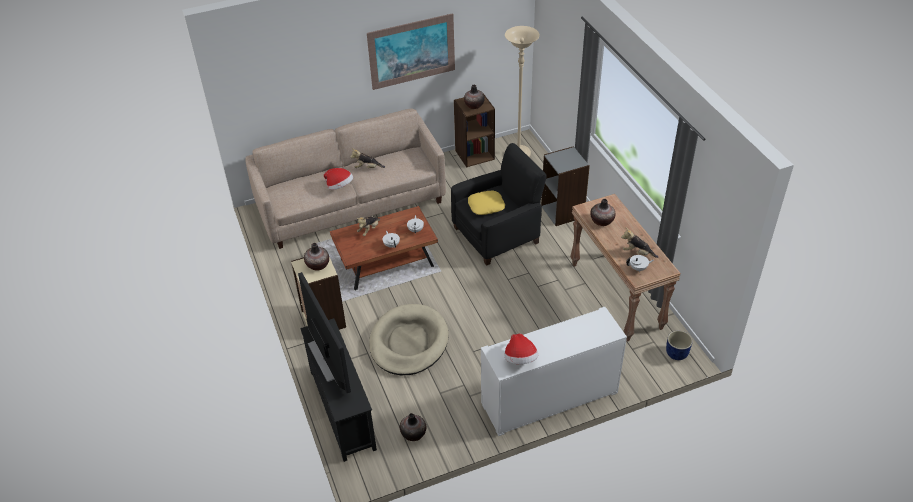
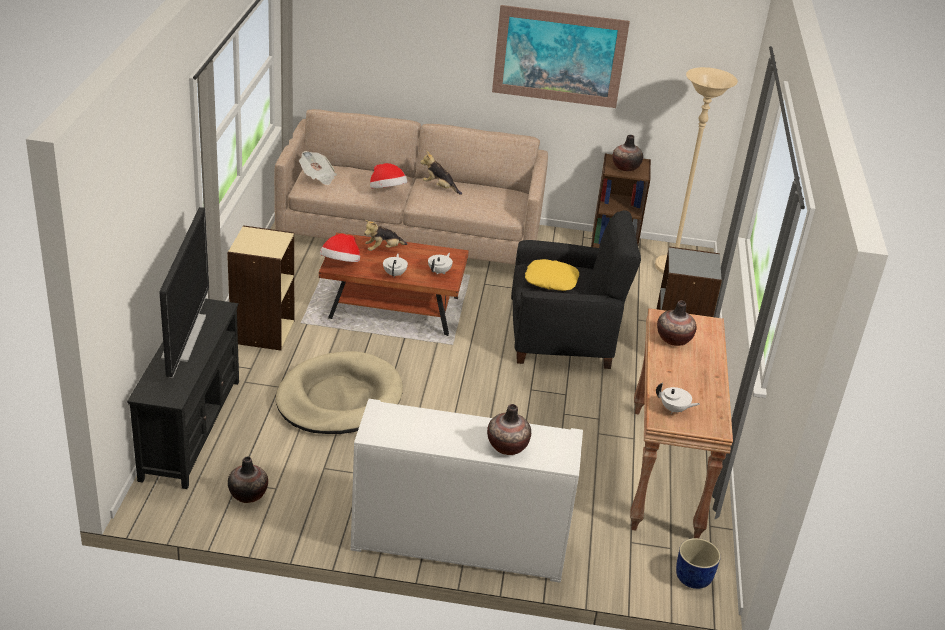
camera: 25 degrees right, 10 degrees down
vase [304,243,329,271] -> vase moved to [487,404,531,455]
hat [505,333,538,364] -> hat moved to [320,234,360,262]
plush toy [621,228,658,258] -> none
none -> newspaper [299,151,337,185]

